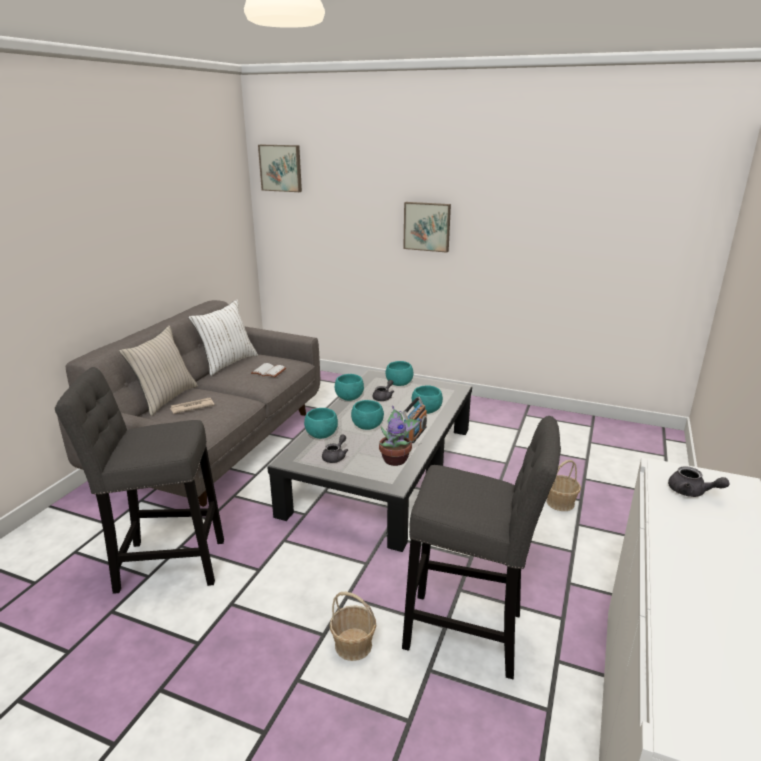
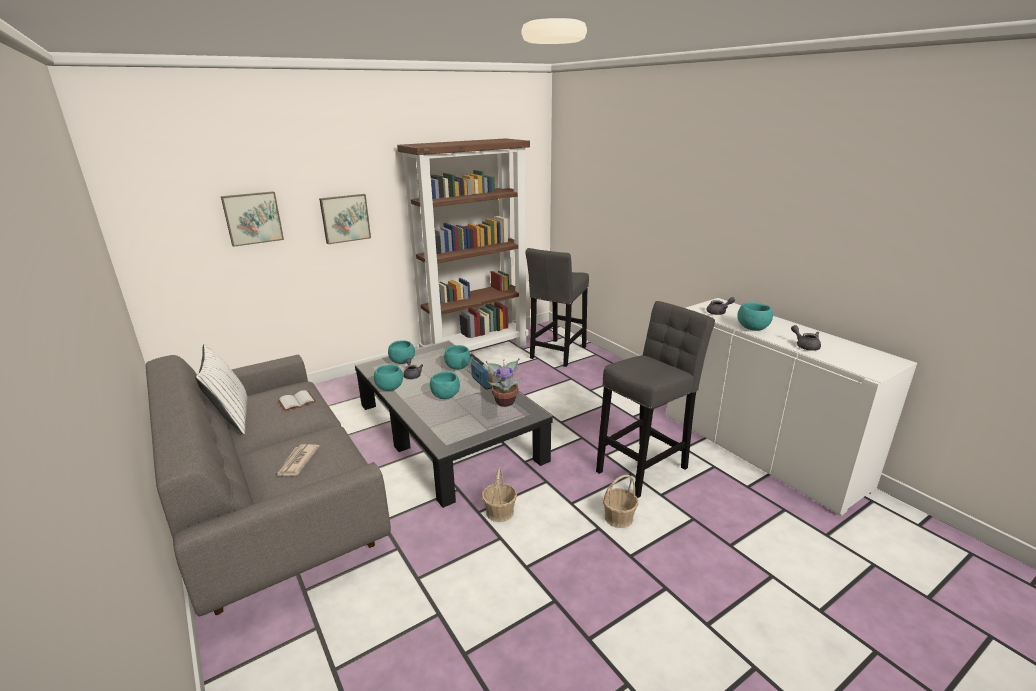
camera: 55 degrees left, 0 degrees up
grey stool [55,367,224,594] -> grey stool moved to [525,248,589,367]
beige pillow [119,326,198,416] -> none
picture [258,145,302,192] -> picture moved to [221,191,284,247]
turquoise bowl [304,408,338,439] -> turquoise bowl moved to [737,302,773,331]
grey teapot [322,435,348,463] -> grey teapot moved to [791,325,821,351]
basket [546,460,581,511] -> basket moved to [482,467,517,522]
none -> brown bookcase [397,138,530,351]

